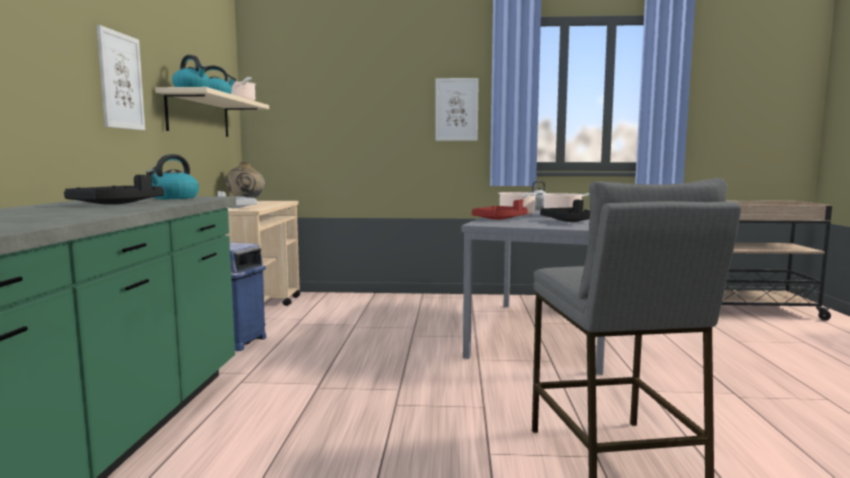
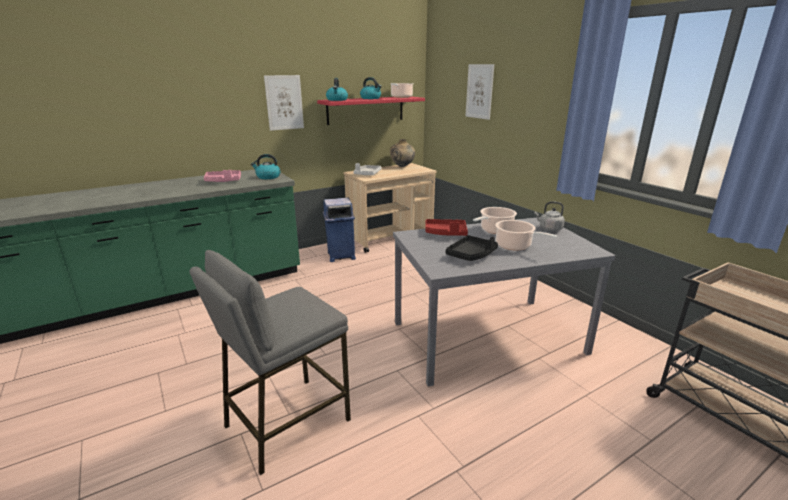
camera: 55 degrees right, 15 degrees up
black tray [64,174,164,205] -> pink tray [204,170,241,182]
beige shelf [155,87,269,137] -> red shelf [317,96,425,125]
picture [435,78,479,141] -> picture moved to [465,64,494,120]

